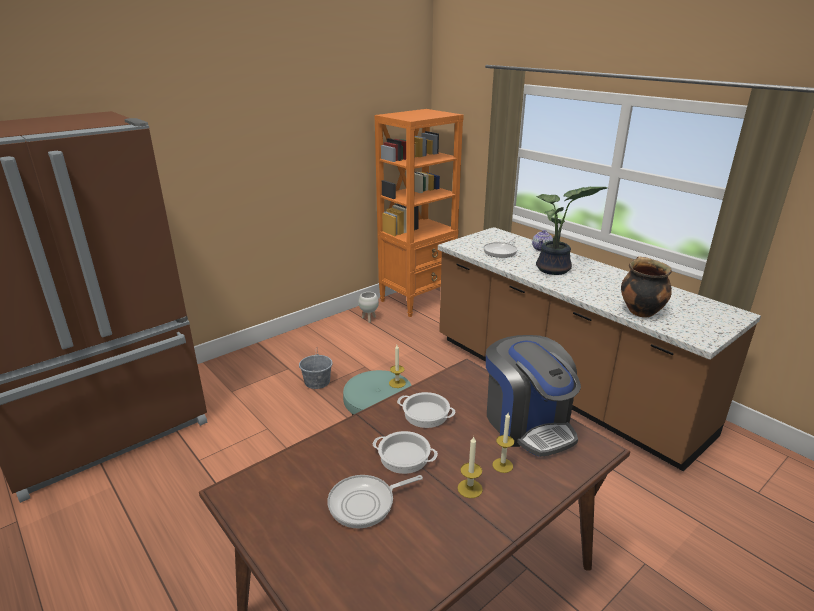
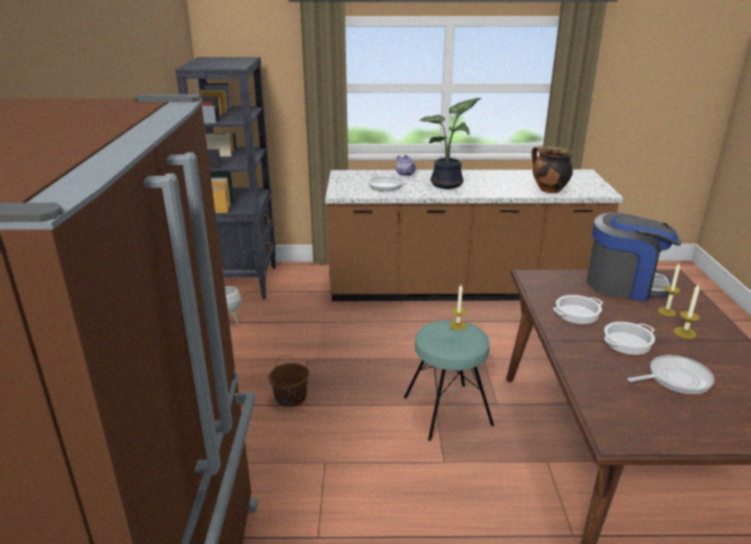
camera: 50 degrees left, 0 degrees up
grey bucket [299,347,333,389] -> brown bucket [269,355,310,407]
frying pan [327,475,423,529] -> frying pan turned 120 degrees counterclockwise [627,355,714,395]
orange bookcase [374,109,464,317] -> black bookcase [175,57,276,300]

